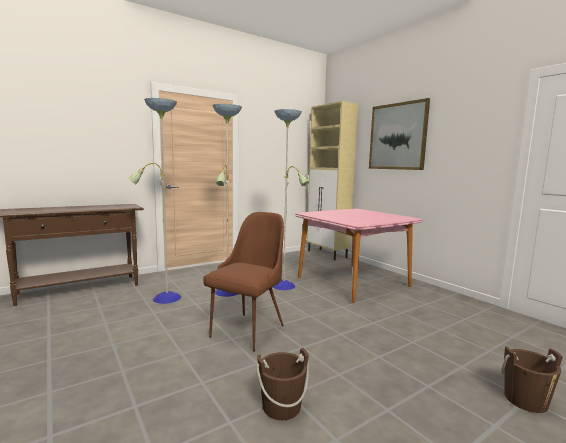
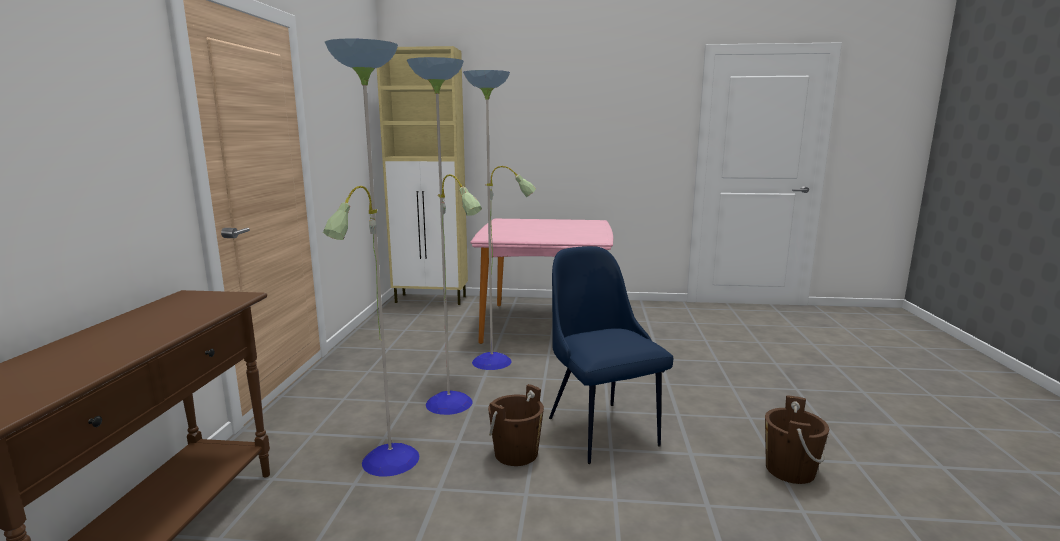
camera: 50 degrees left, 5 degrees up
brown chair [203,212,284,352] -> blue chair [549,246,673,464]
picture [369,98,430,170] -> none
brown bucket [501,346,563,413] -> brown bucket moved to [488,384,544,466]

